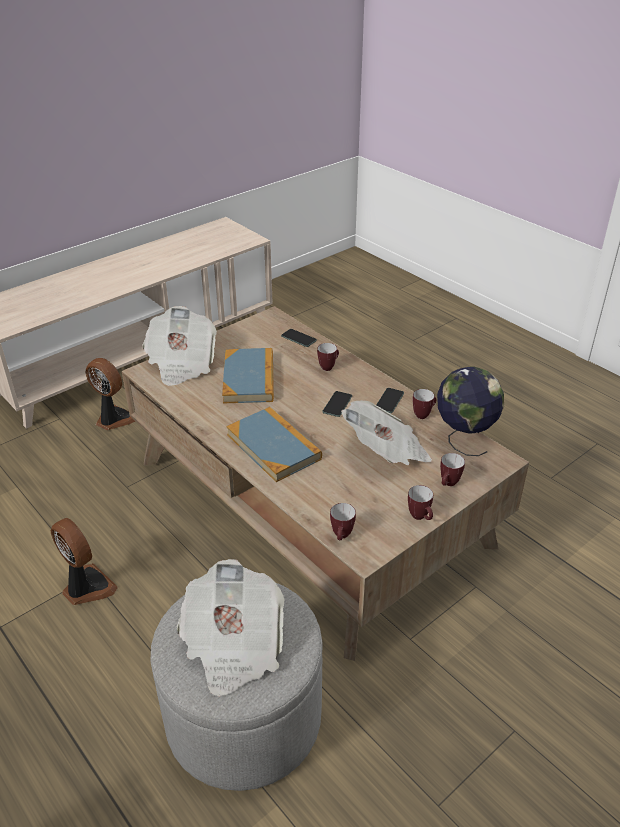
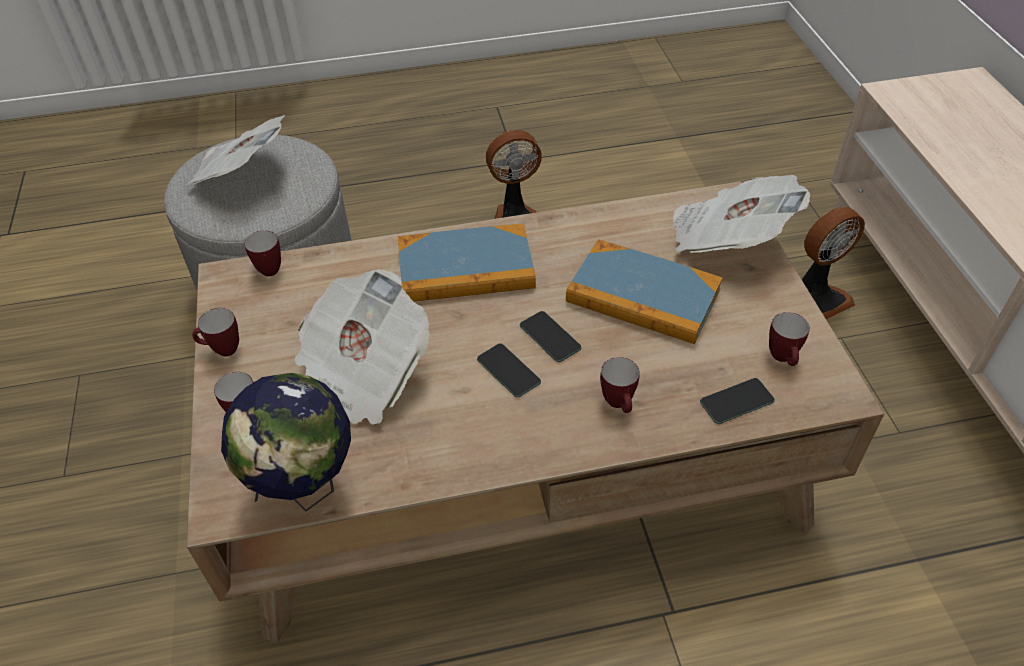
camera: 120 degrees right, 10 degrees up
phone [376,388,404,413] -> phone moved to [520,311,582,362]
mug [413,389,436,419] -> mug moved to [769,312,810,366]

